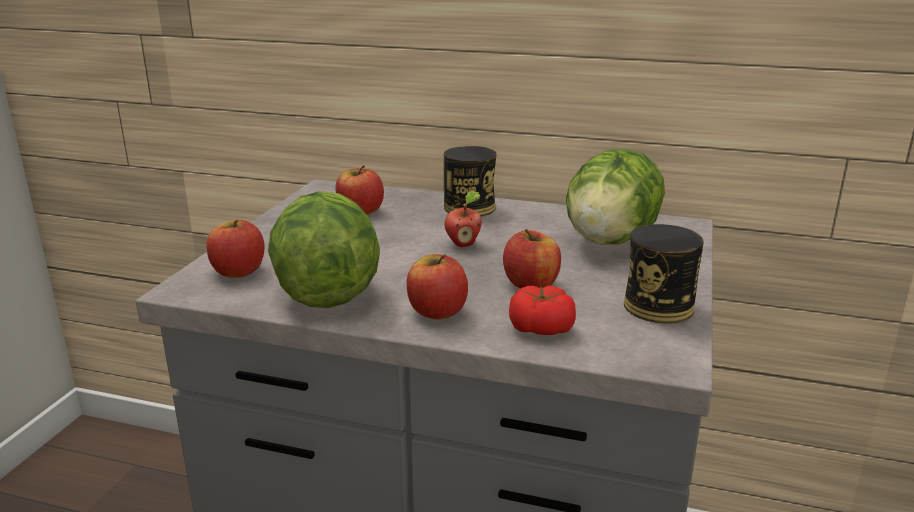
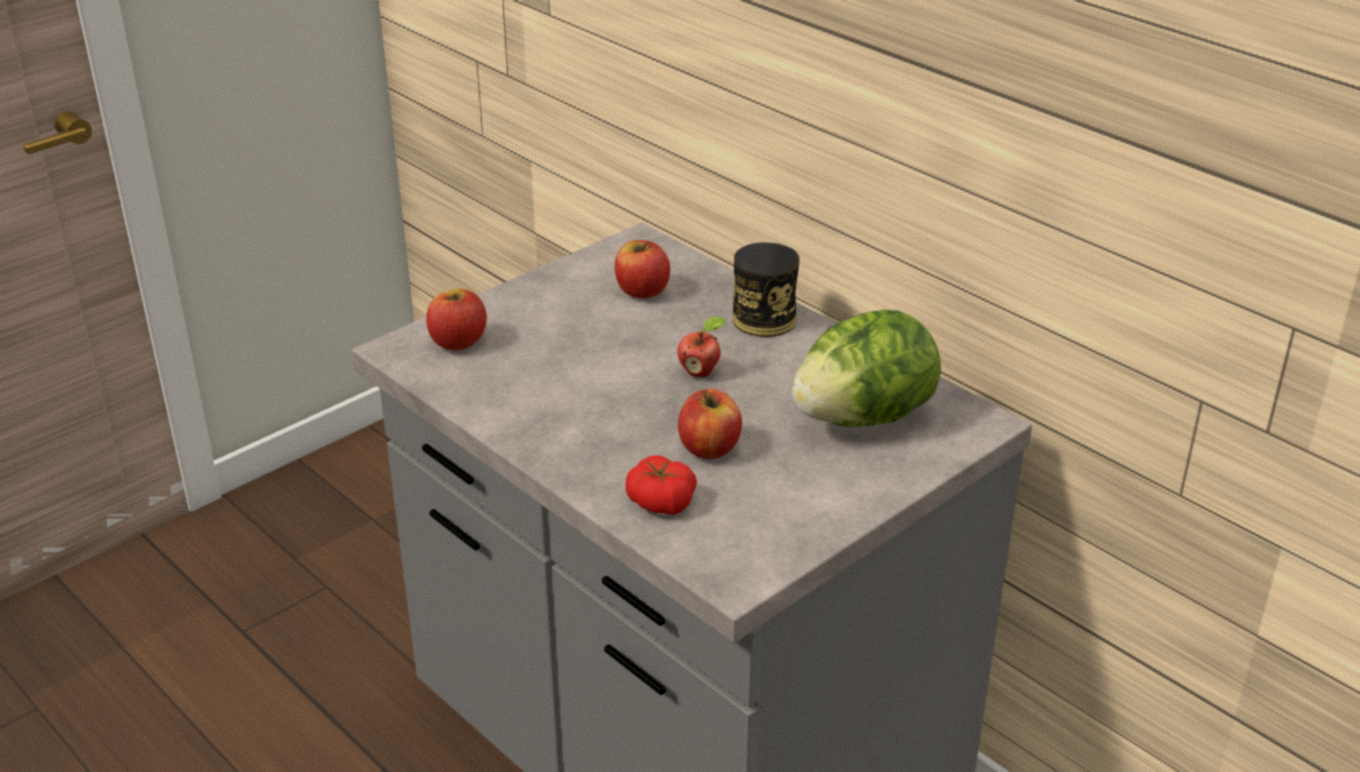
camera: 30 degrees right, 10 degrees up
lettuce [268,191,380,308] -> none
apple [407,254,468,319] -> none
can [624,224,704,323] -> none

